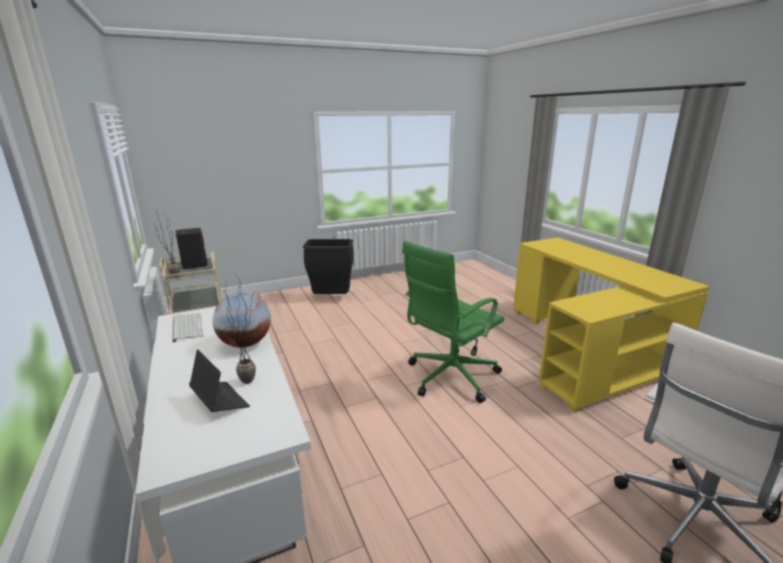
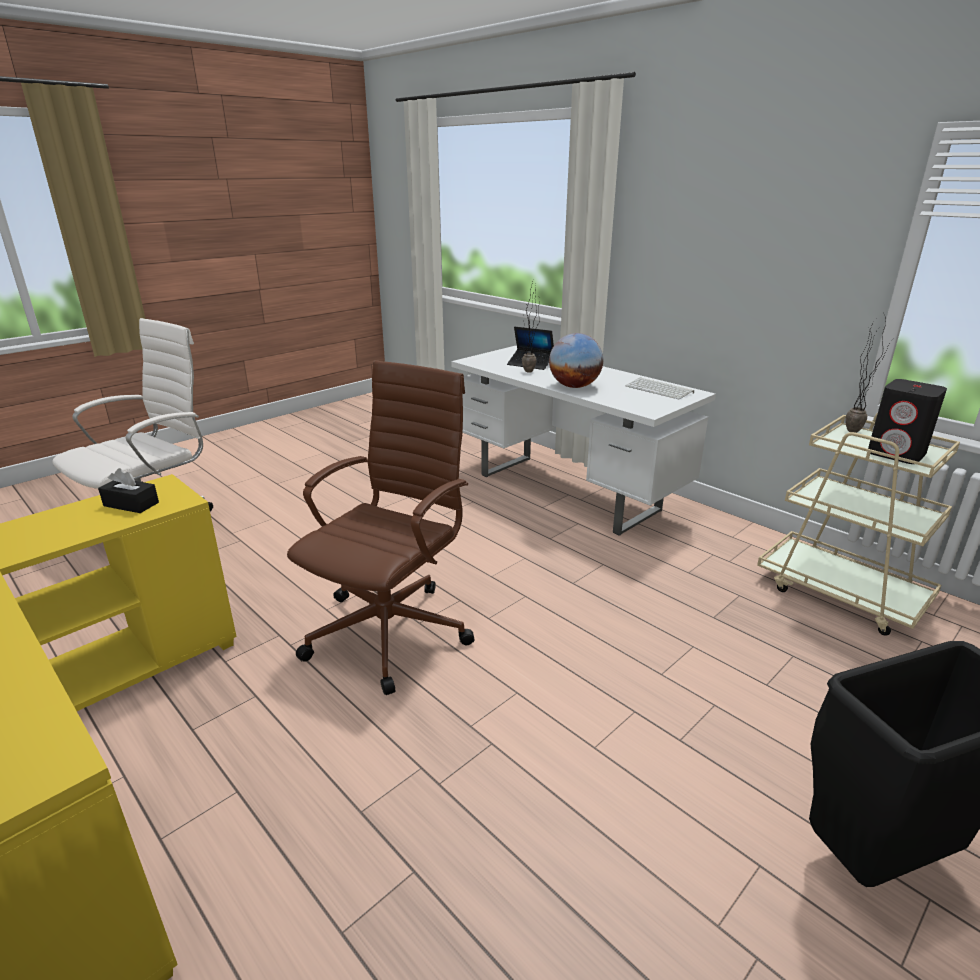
camera: 160 degrees right, 5 degrees up
green office chair [402,241,504,403] -> brown office chair [287,360,475,695]
none -> black tissue box [98,468,159,513]

